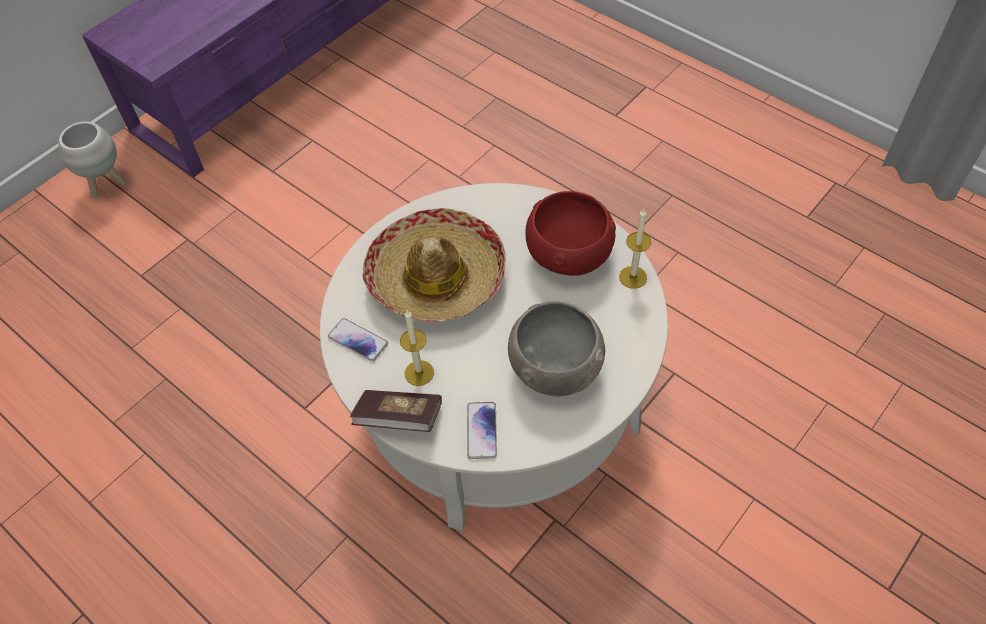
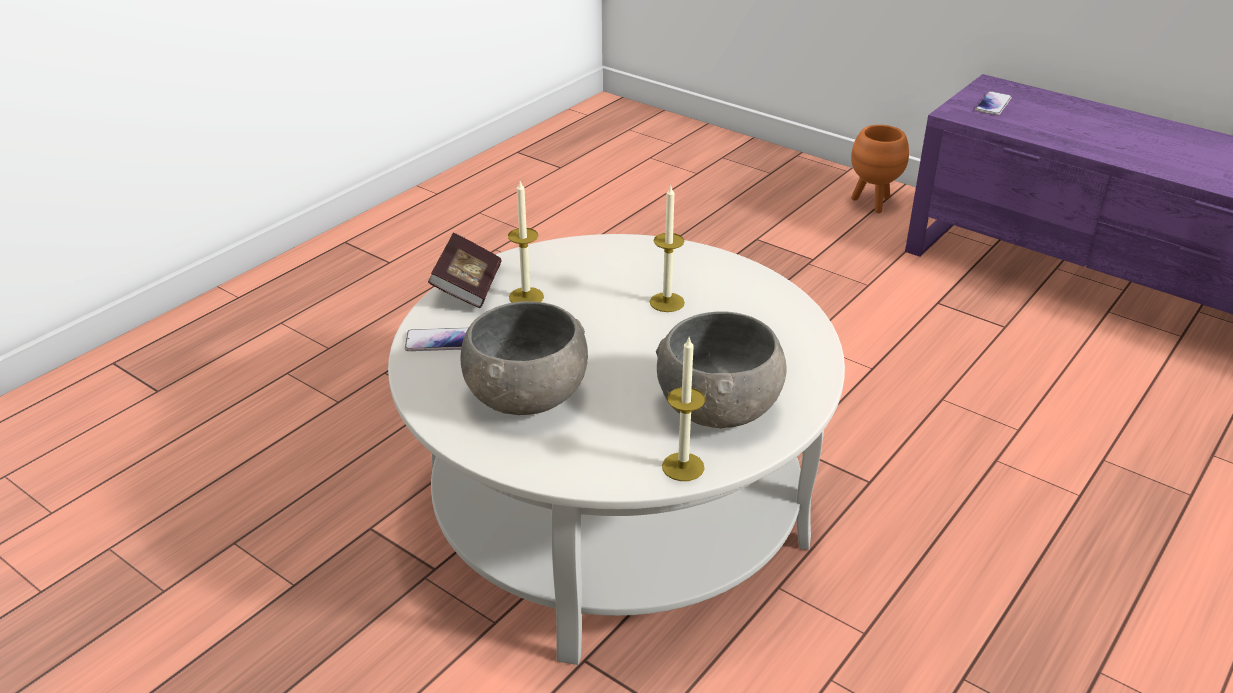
camera: 85 degrees right, 20 degrees down
white planter [58,121,127,198] -> orange planter [851,125,909,213]
phone [328,318,388,362] -> phone moved to [975,91,1012,115]
hat [362,208,506,321] -> candle [650,186,685,312]
red bowl [525,191,616,276] -> grey bowl [656,311,787,428]

